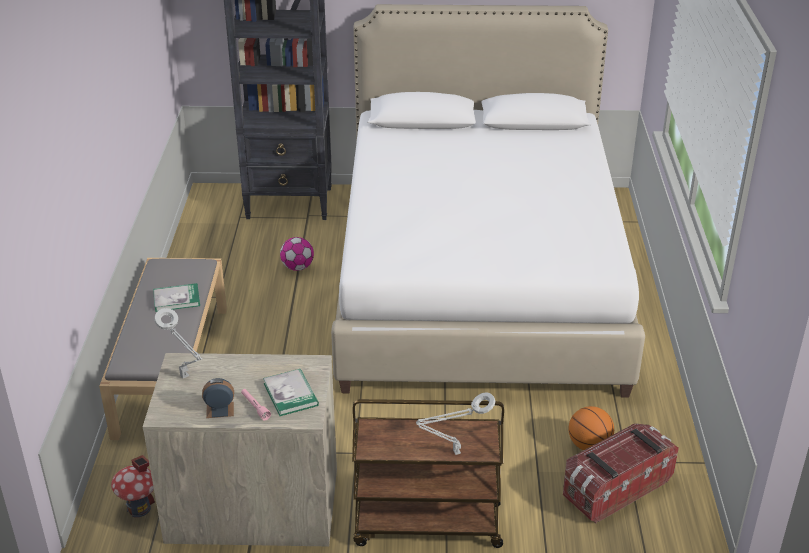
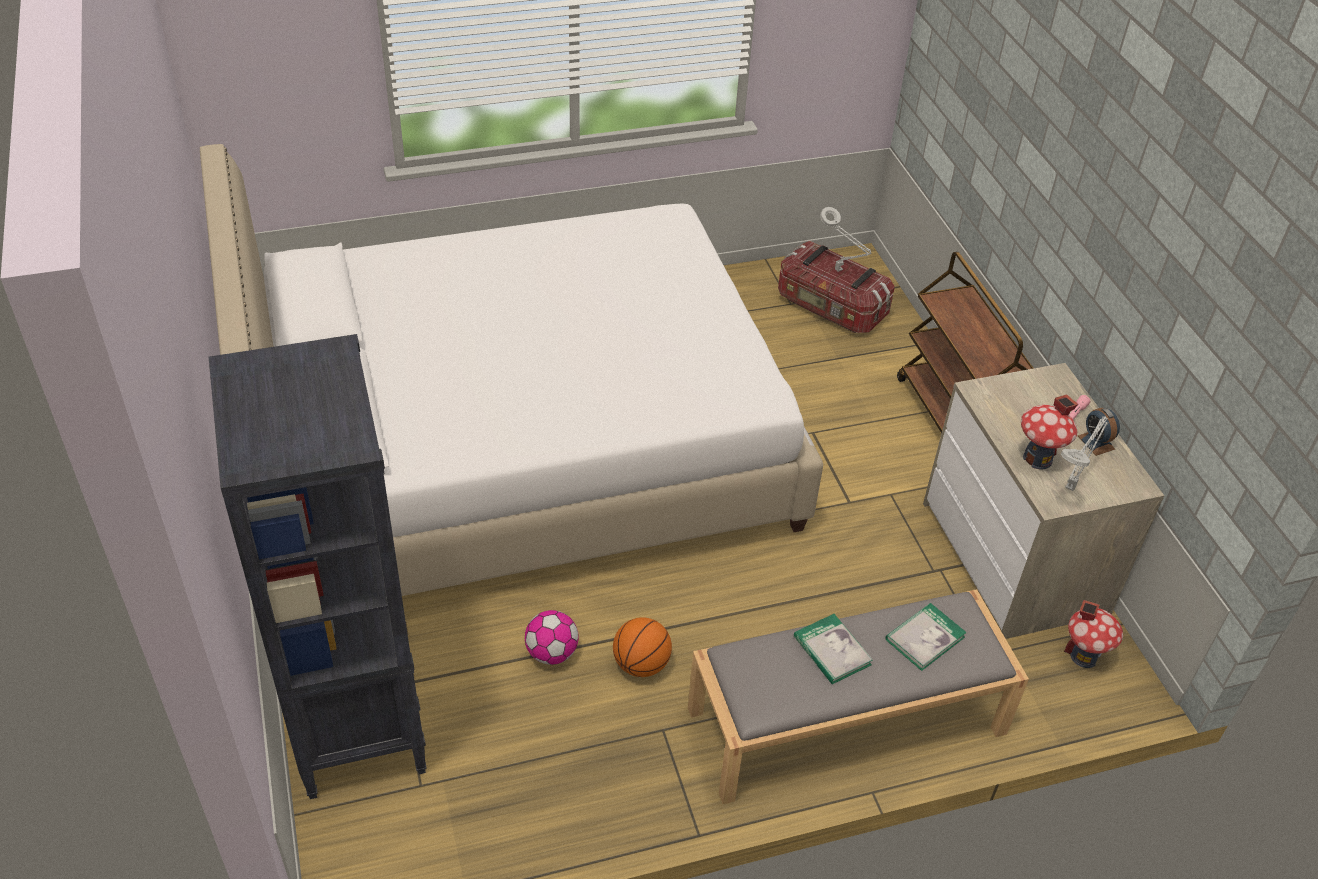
camera: 110 degrees left, 10 degrees up
book [263,369,319,416] -> book moved to [886,603,967,671]
grey table lamp [416,392,495,455] -> grey table lamp moved to [820,207,871,272]
basketball [569,406,614,450] -> basketball moved to [613,617,672,677]
none -> toy house [1021,394,1078,469]

